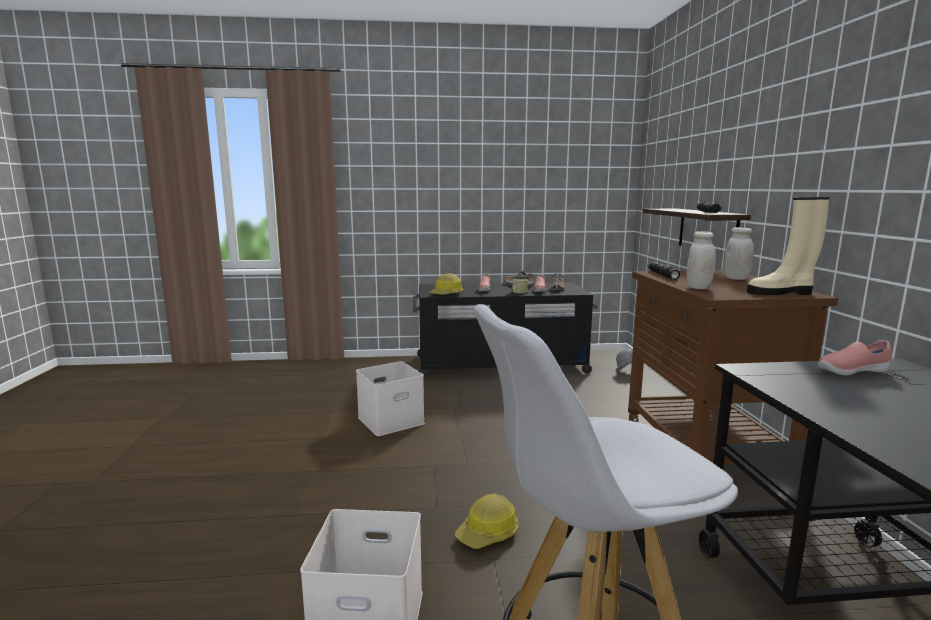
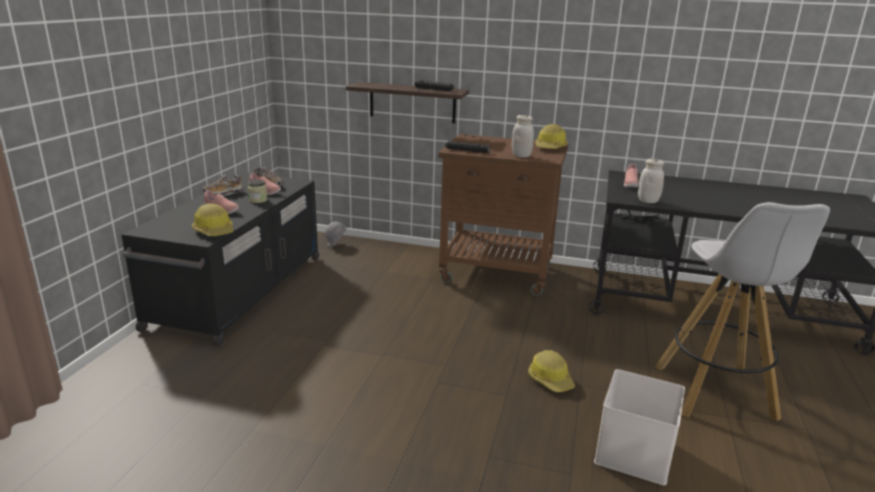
camera: 70 degrees left, 10 degrees up
white storage box [356,361,425,436] -> none
white jar [724,227,754,280] -> white jar moved to [638,159,664,203]
beige boot [747,197,830,295] -> hard hat [535,124,568,149]

